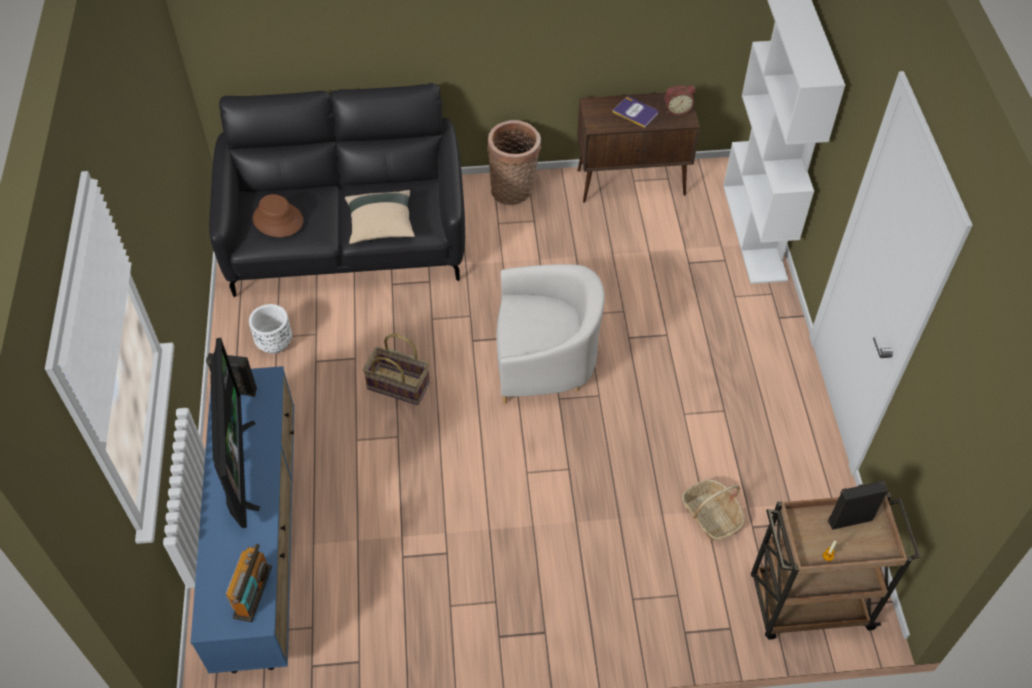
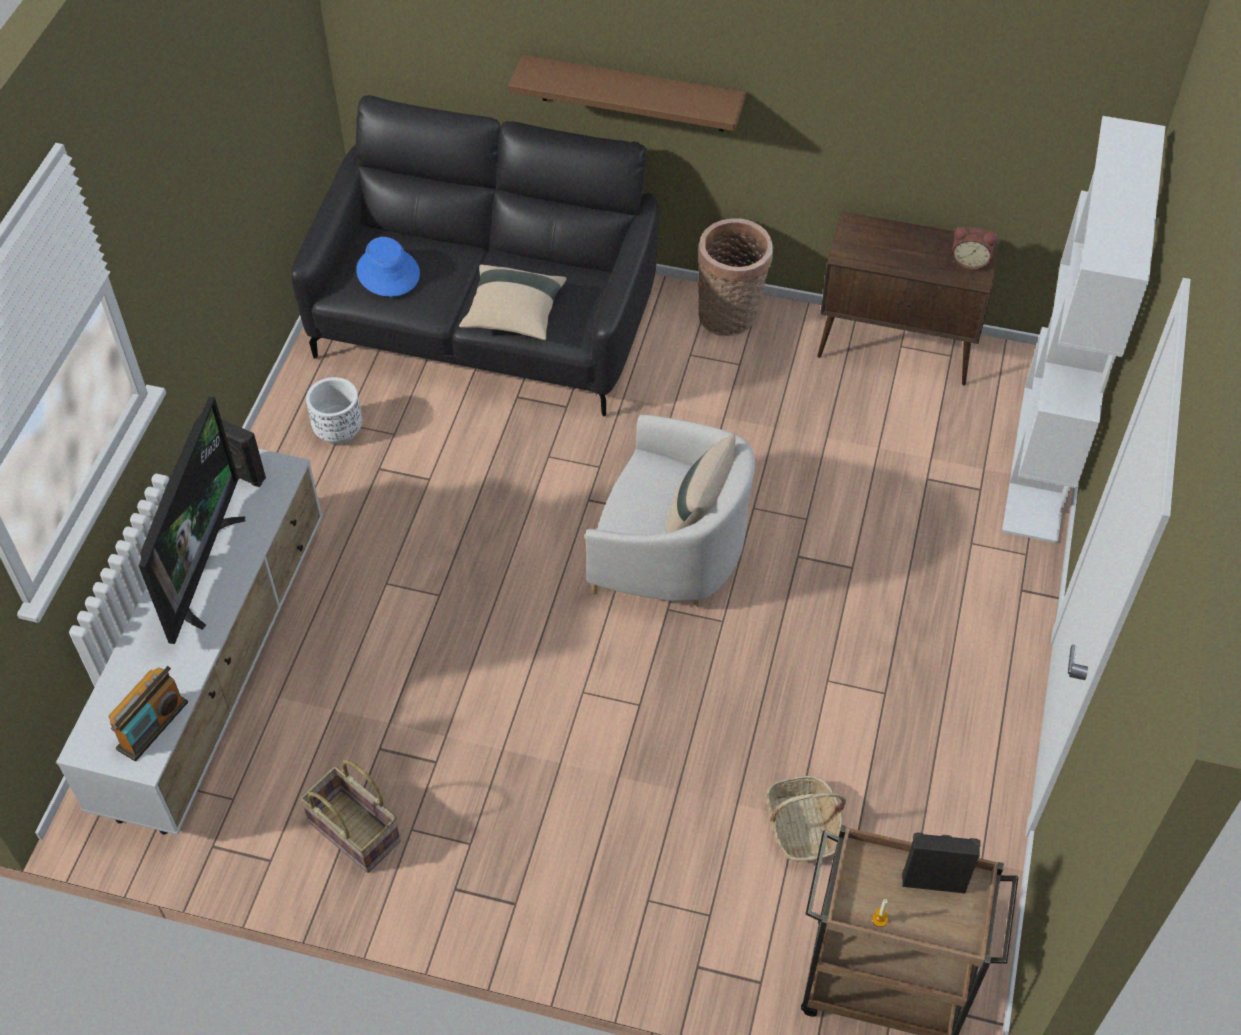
camera: 20 degrees right, 0 degrees up
blue tv stand [191,366,294,674] -> white tv stand [56,449,323,835]
brown hat [253,194,303,237] -> blue hat [356,237,420,297]
basket [363,334,430,405] -> basket moved to [300,760,401,873]
book [613,97,658,128] -> none
none -> brown shelf [508,55,746,132]
none -> beige pillow [665,434,736,533]

